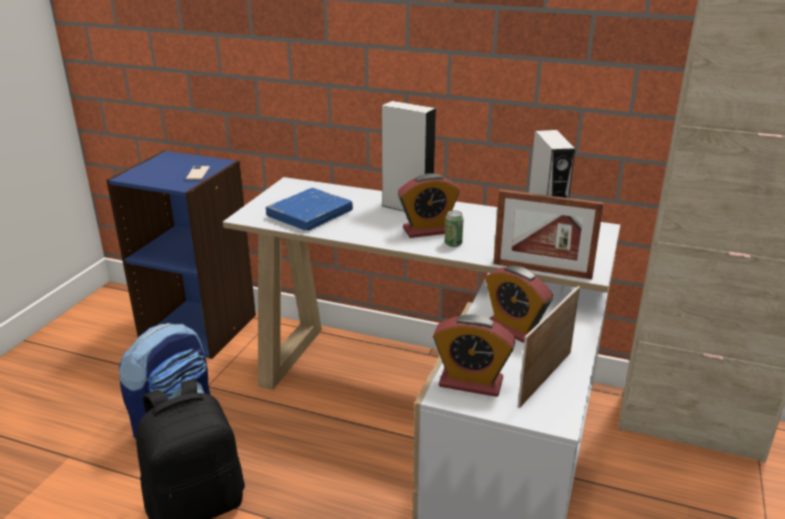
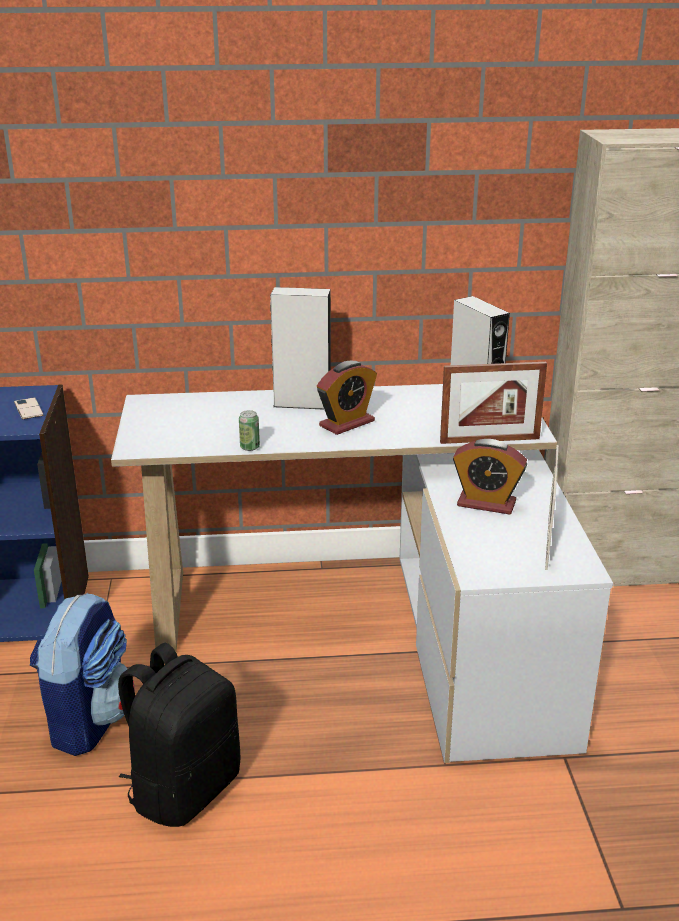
camera: 25 degrees left, 0 degrees up
blue book [266,188,353,231] -> none
alarm clock [433,314,515,397] -> none
can [445,211,464,247] -> can moved to [239,410,260,451]

